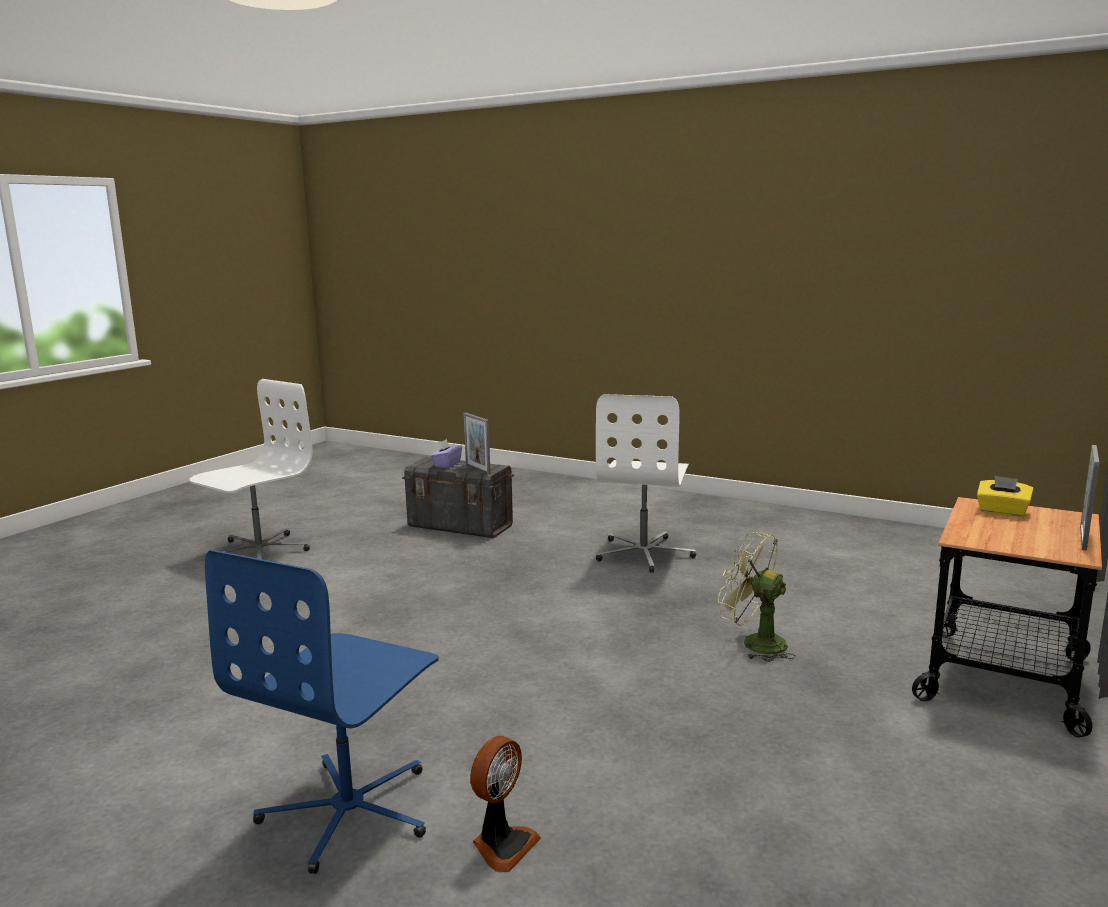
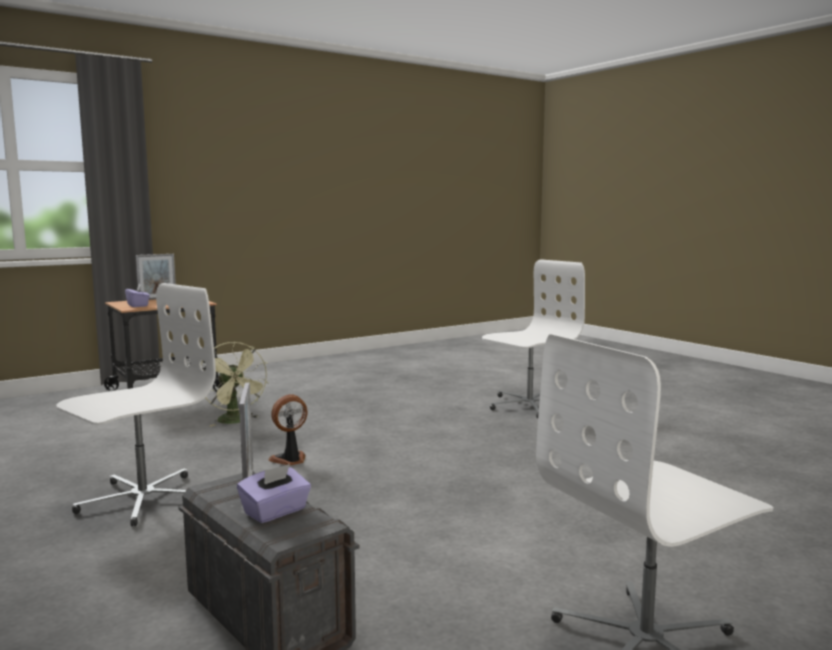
camera: 155 degrees left, 5 degrees down
blue office chair [205,550,439,874] -> white office chair [482,259,585,418]
fan [470,736,541,872] -> fan moved to [269,394,307,465]
yellow tissue box [977,475,1033,517] -> purple tissue box [125,283,150,307]

